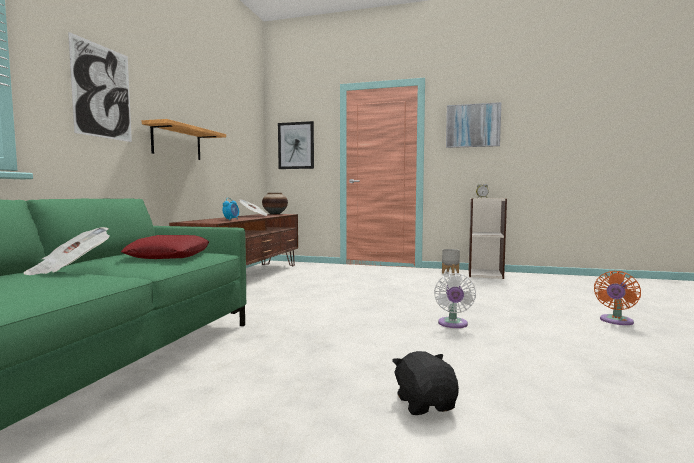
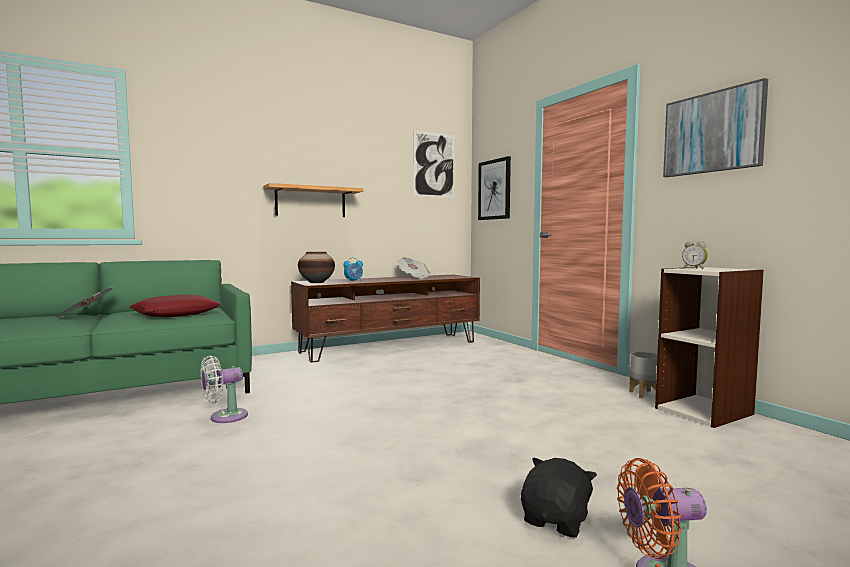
camera: 45 degrees right, 0 degrees up
picture [68,32,132,142] -> picture moved to [414,131,454,198]
vase [262,193,288,215] -> vase moved to [298,252,335,283]
black plush toy [392,351,459,415] -> black plush toy moved to [521,457,597,538]
white fan [434,273,476,328] -> white fan moved to [201,355,248,423]

